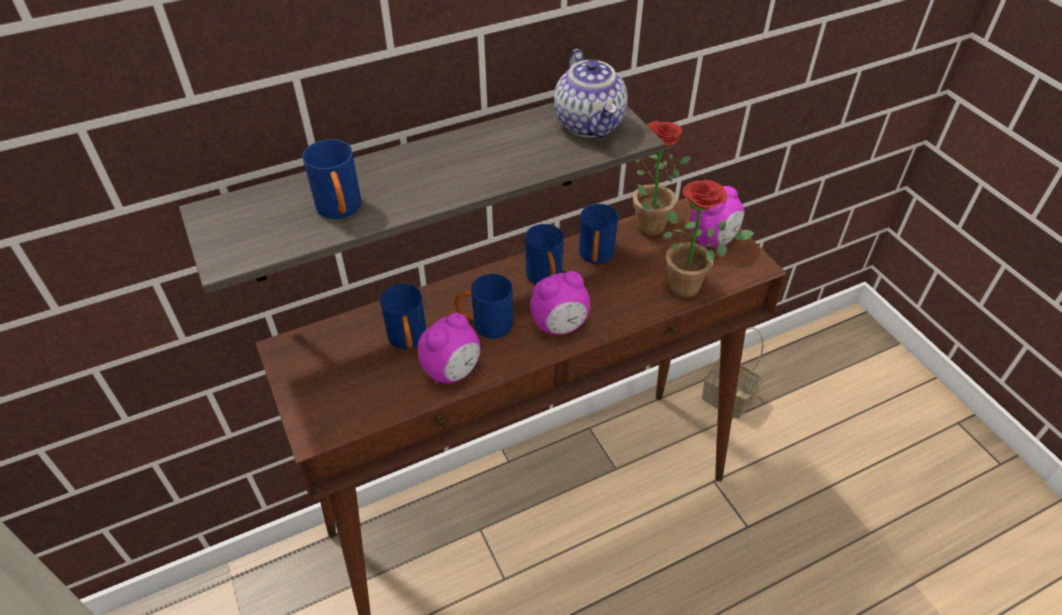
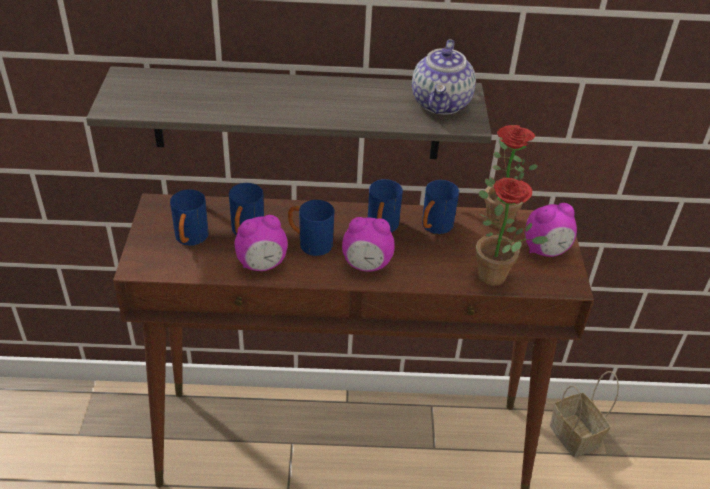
camera: 25 degrees right, 5 degrees down
blue mug [302,139,361,219] -> blue mug moved to [170,189,208,246]

